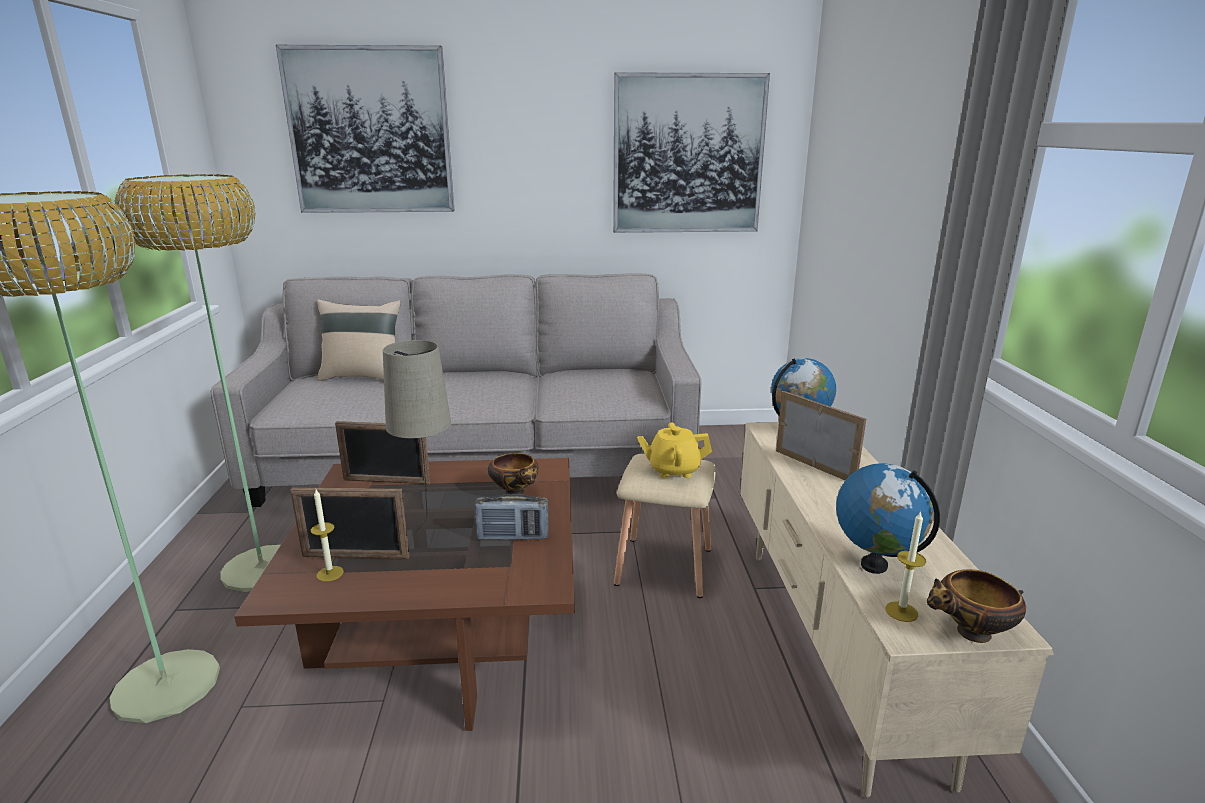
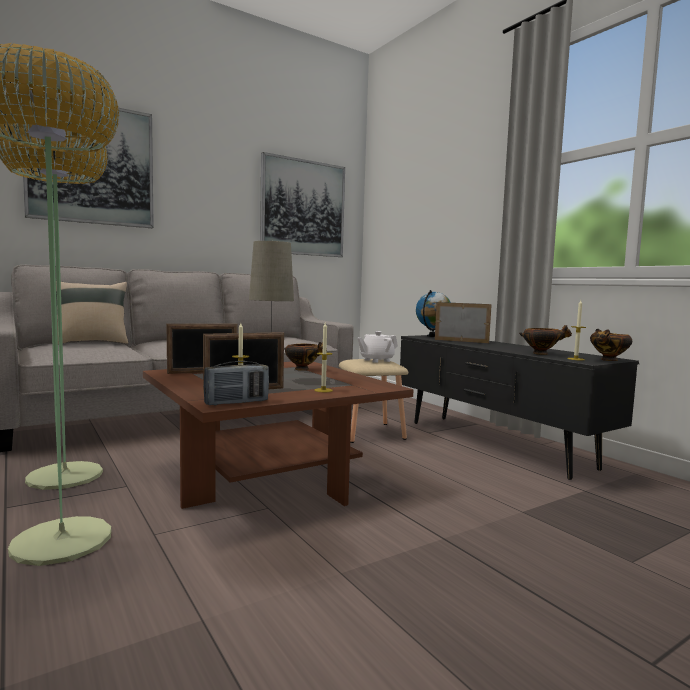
camera: 30 degrees left, 15 degrees down
radio [475,494,549,540] -> radio moved to [203,361,269,406]
yellow teapot [637,423,712,478] -> white teapot [357,331,398,363]
beige tv stand [740,422,1054,798] -> black tv stand [400,335,639,480]
globe [836,463,940,574] -> bowl [519,325,572,355]
none -> candle [314,323,333,392]

